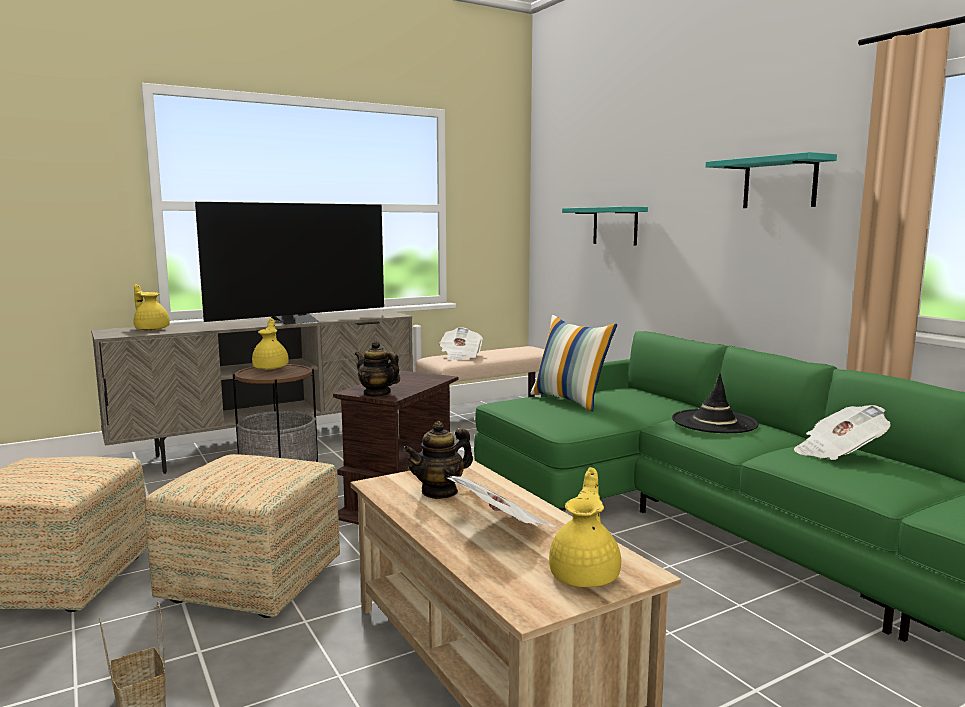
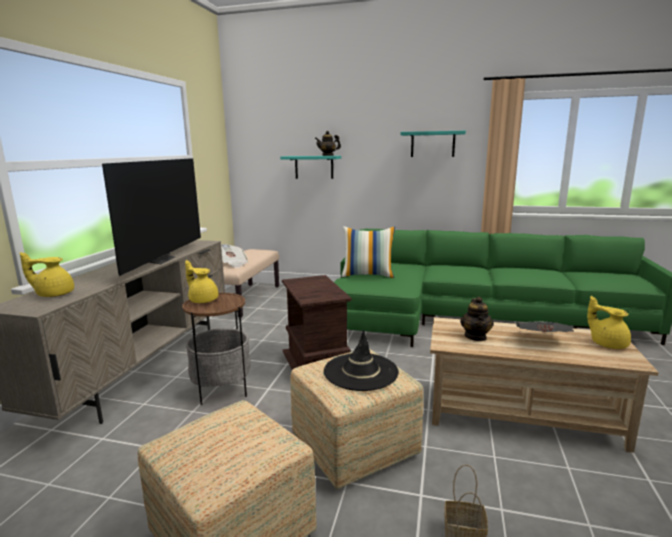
camera: 45 degrees left, 5 degrees up
teapot [355,341,400,397] -> teapot moved to [315,131,341,156]
black hat [672,373,759,433] -> black hat moved to [324,330,399,391]
newspaper [794,405,891,460] -> none

